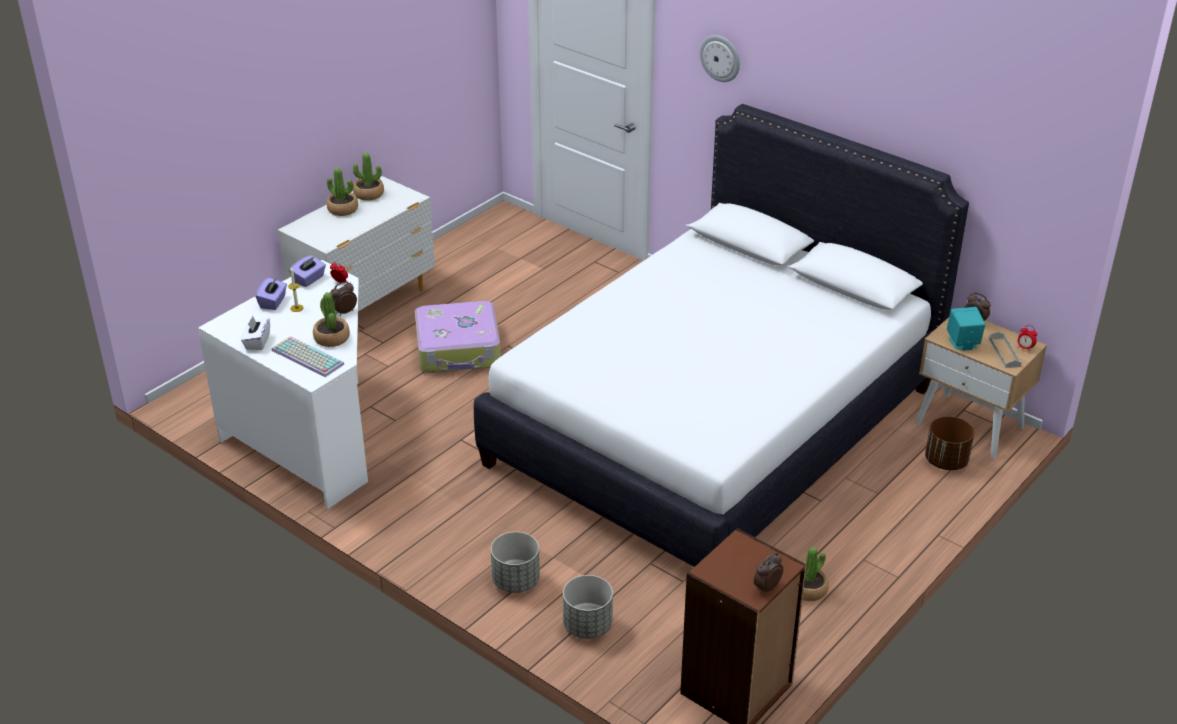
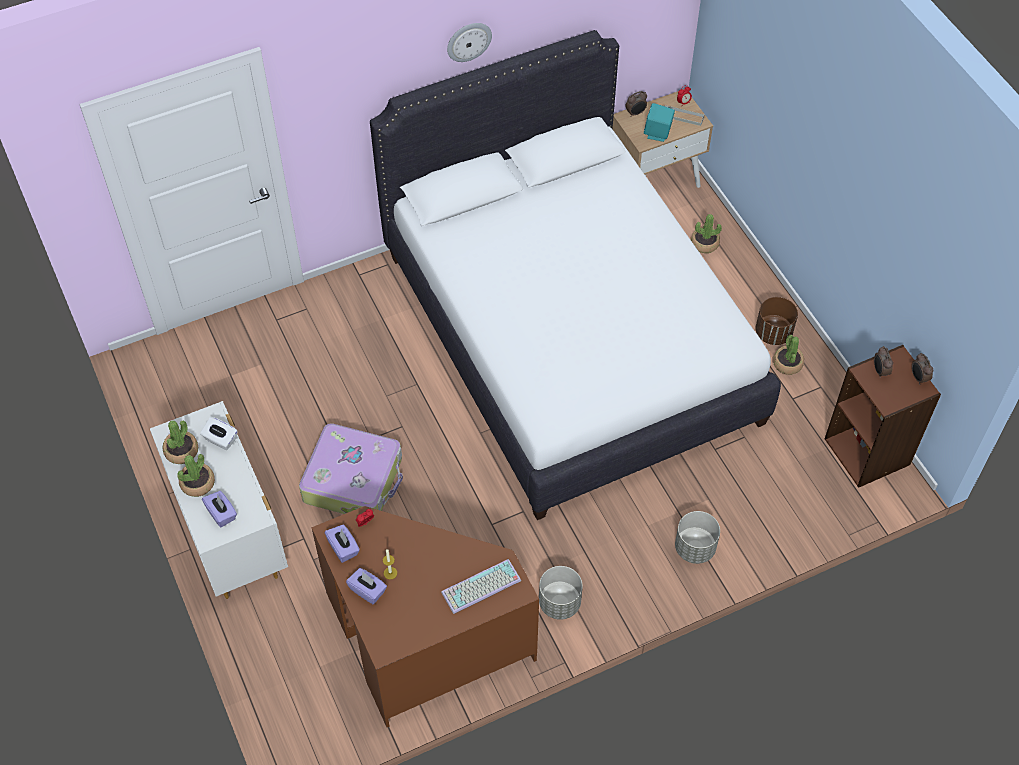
camera: 65 degrees left, 20 degrees up
white desk [198,260,368,509] -> brown desk [311,506,539,727]
white tissue box [241,316,270,350] -> white tissue box moved to [200,417,237,450]
potted plant [313,292,350,347] -> potted plant moved to [691,214,722,253]
alarm clock [330,281,357,316] -> alarm clock moved to [874,346,893,378]
grey planter [563,575,613,639] -> grey planter moved to [539,566,583,620]
wall clock [700,35,740,82] -> wall clock moved to [447,23,492,62]
brown planter [925,416,974,470] -> brown planter moved to [756,297,798,345]
none -> purple tissue box [202,491,237,528]

